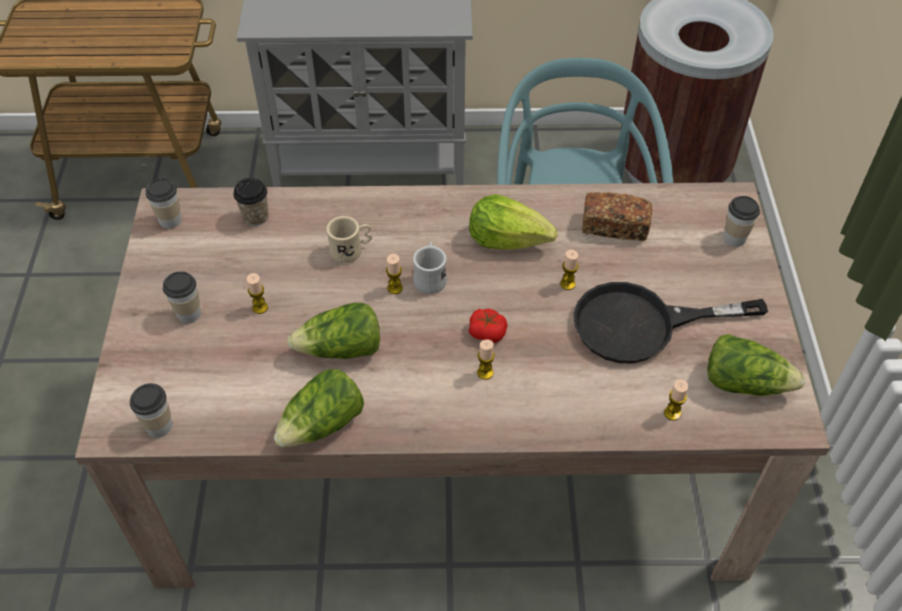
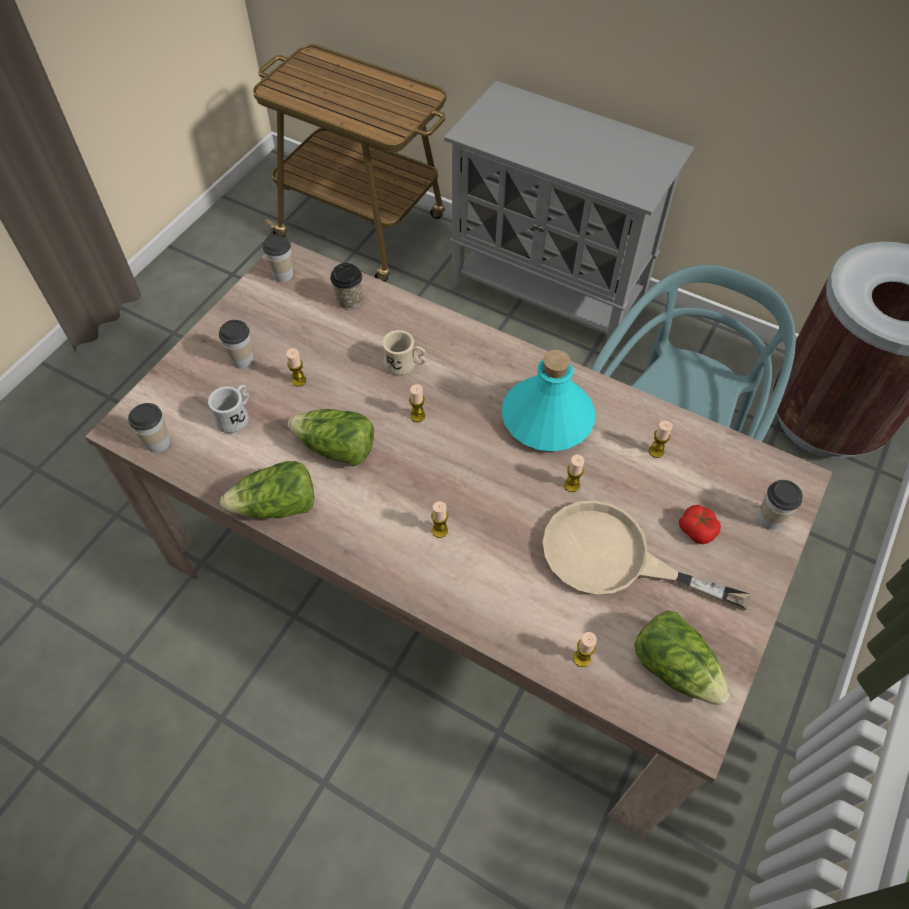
camera: 30 degrees right, 5 degrees up
white mug [413,242,447,294] -> white mug moved to [208,385,249,433]
lettuce [469,194,558,250] -> turquoise bottle [502,350,595,451]
tomato [469,308,507,343] -> tomato moved to [679,505,721,544]
black frying pan [574,282,768,363] -> beige frying pan [543,500,751,611]
bread [582,192,652,241] -> candle [649,421,672,458]

